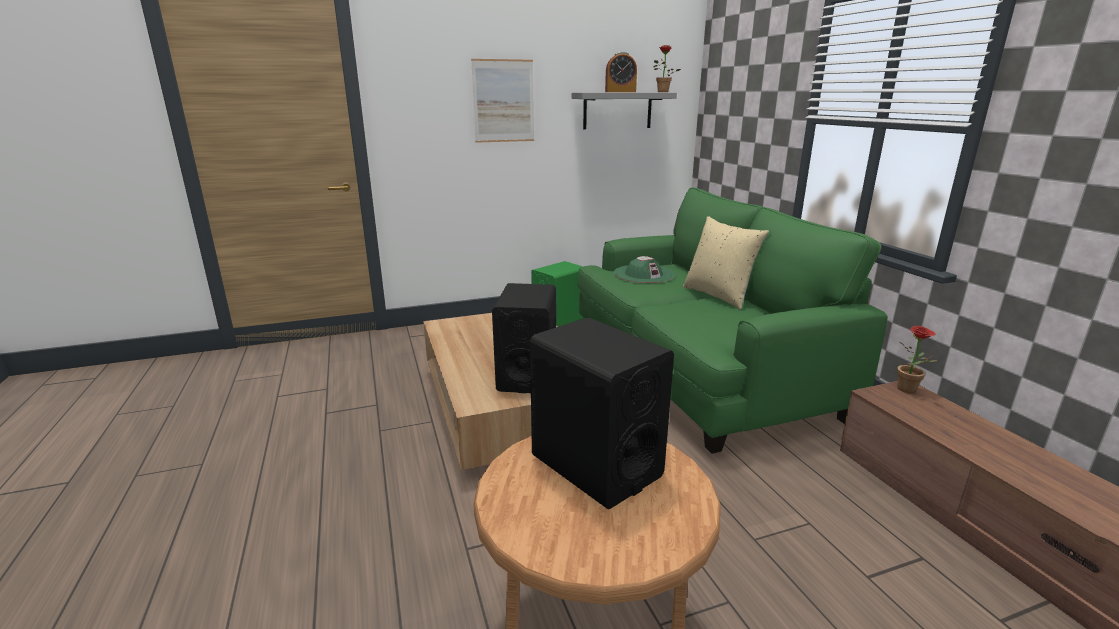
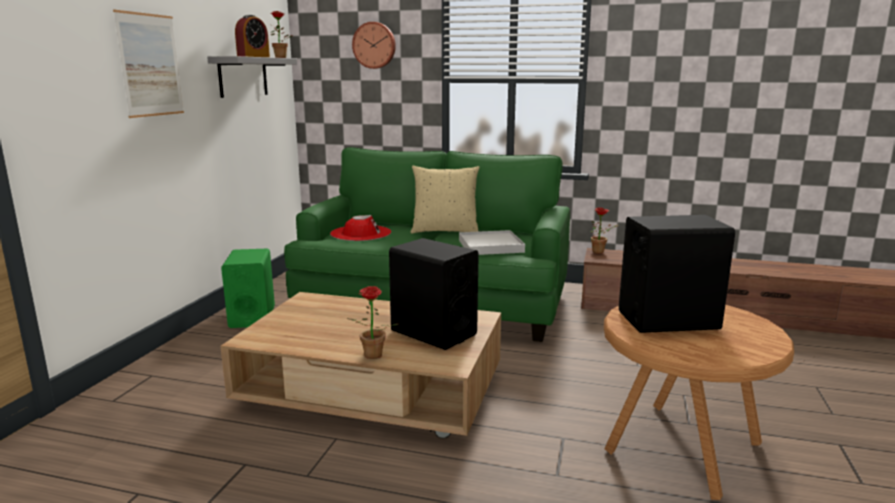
camera: 55 degrees left, 5 degrees down
green hat [613,256,675,283] -> red hat [330,215,391,241]
none -> potted plant [347,286,398,359]
none -> wall clock [352,22,396,69]
none -> white tray [459,230,525,255]

